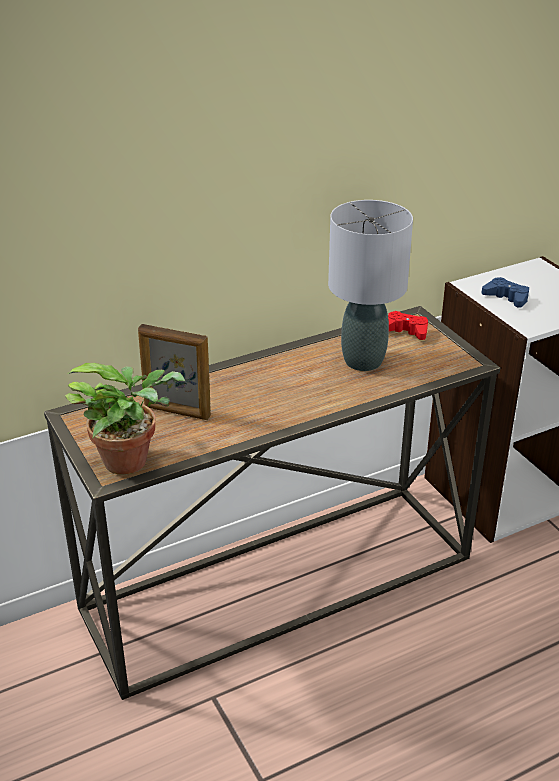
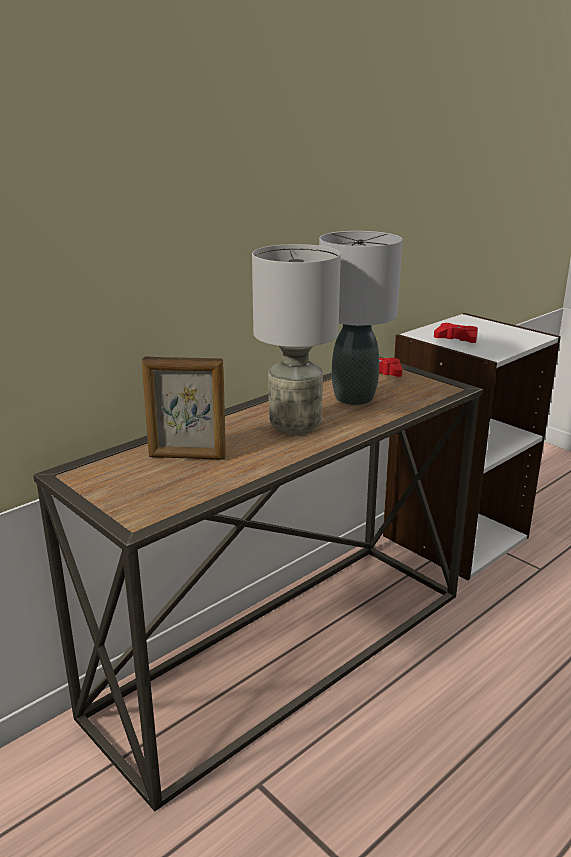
camera: 15 degrees left, 10 degrees down
potted plant [65,363,185,475] -> none
blue game controller [482,277,529,308] -> red game controller [434,323,478,343]
none -> grey table lamp [252,244,341,435]

